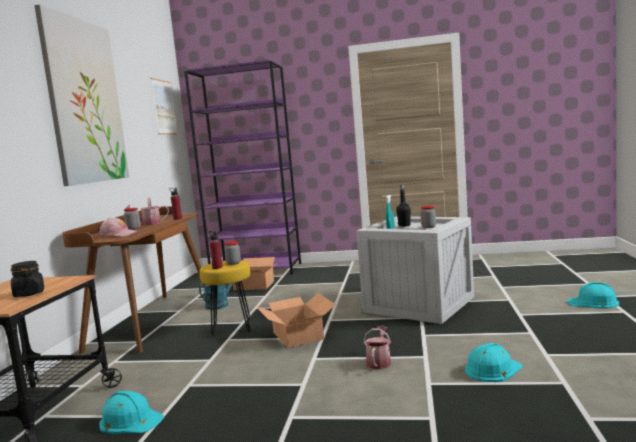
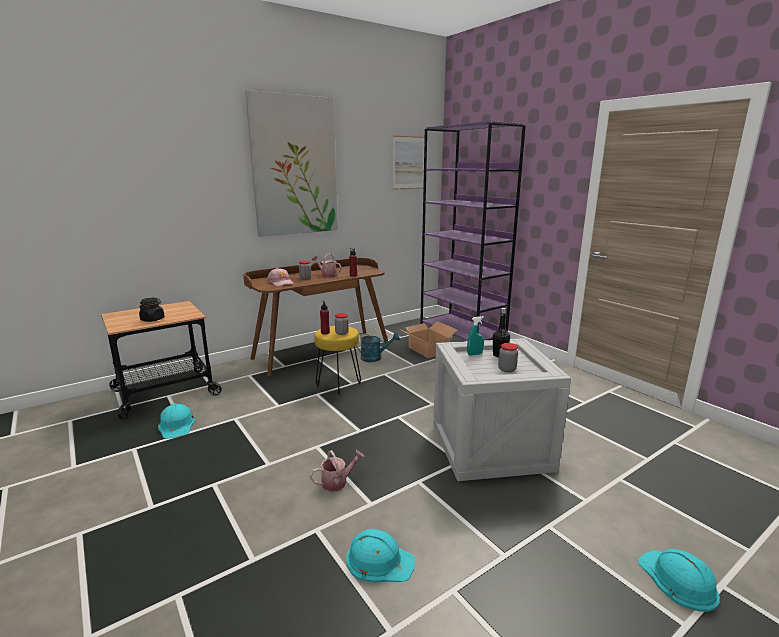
camera: 45 degrees right, 10 degrees up
cardboard box [255,293,336,348] -> none

